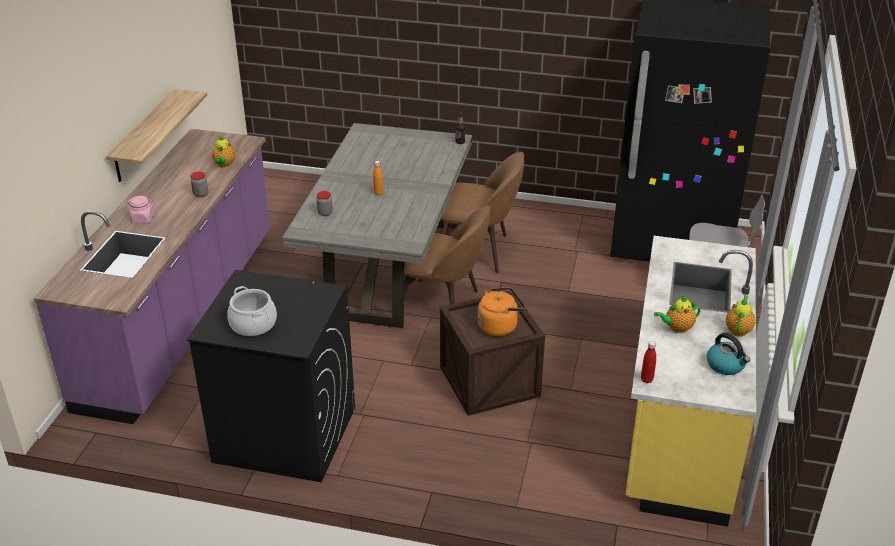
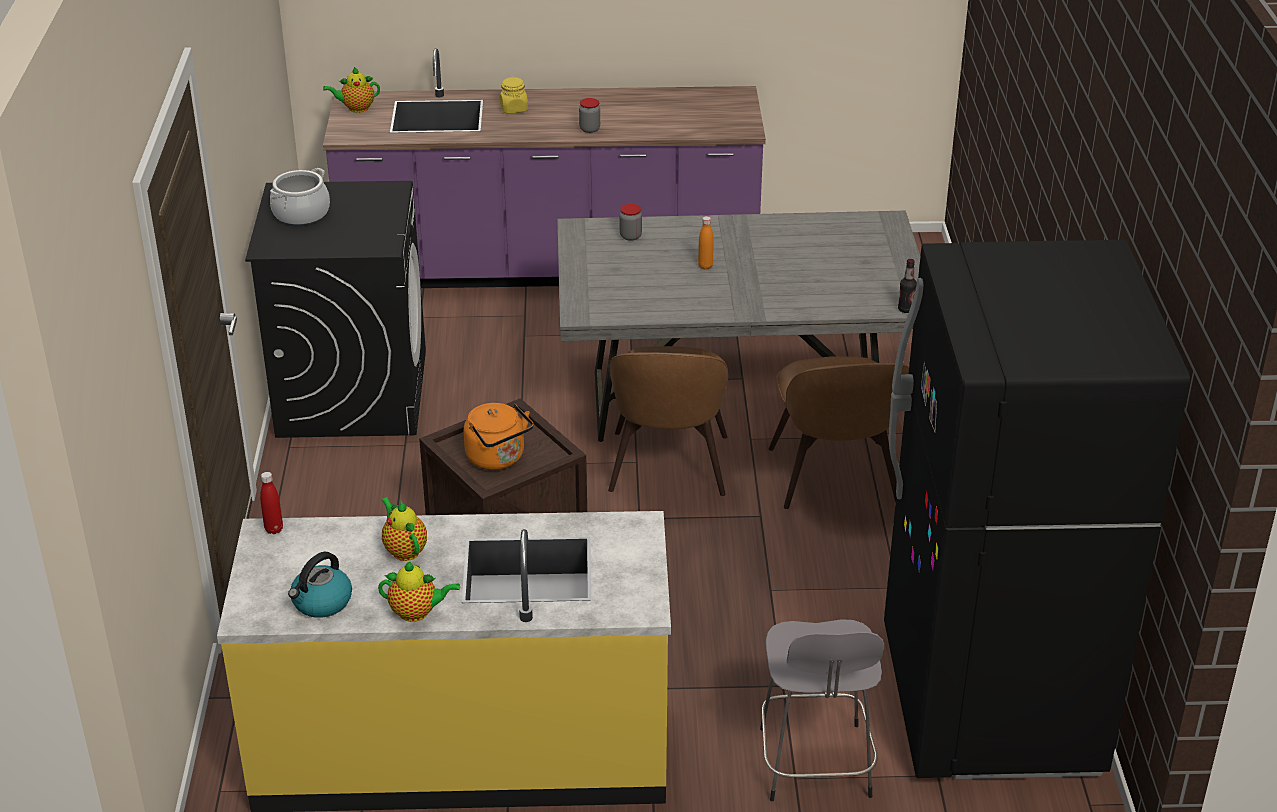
camera: 75 degrees right, 0 degrees up
shelf [106,89,207,182] -> none
pink jar [127,196,154,224] -> yellow jar [500,77,528,114]
teapot [212,136,235,168] -> teapot moved to [323,67,380,113]

